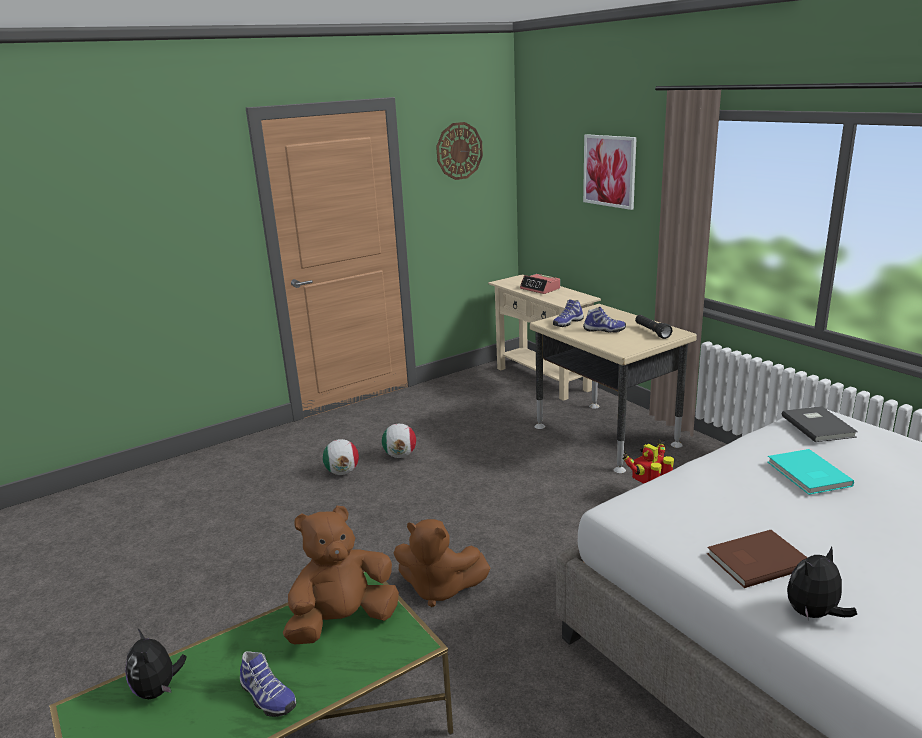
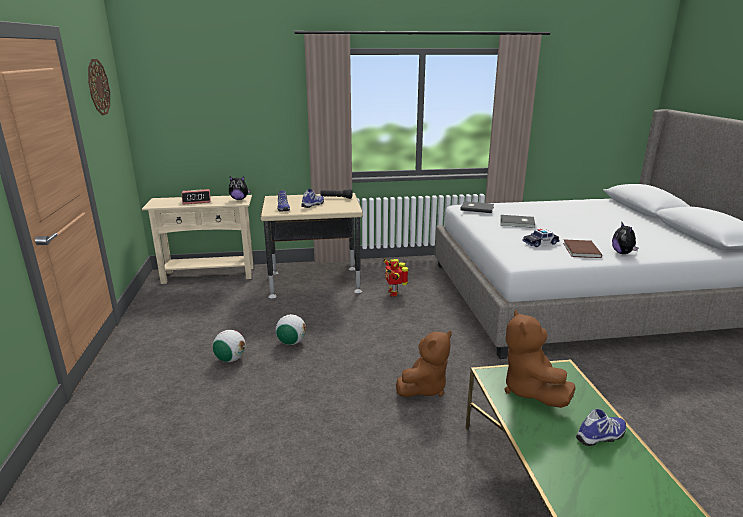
camera: 65 degrees left, 0 degrees up
plush toy [125,629,187,699] -> plush toy moved to [229,176,251,200]
football [323,439,359,475] -> football moved to [276,314,306,345]
picture [583,134,637,210] -> none
turquoise book [767,449,854,495] -> grey book [500,215,535,228]
none -> toy car [523,229,559,247]

